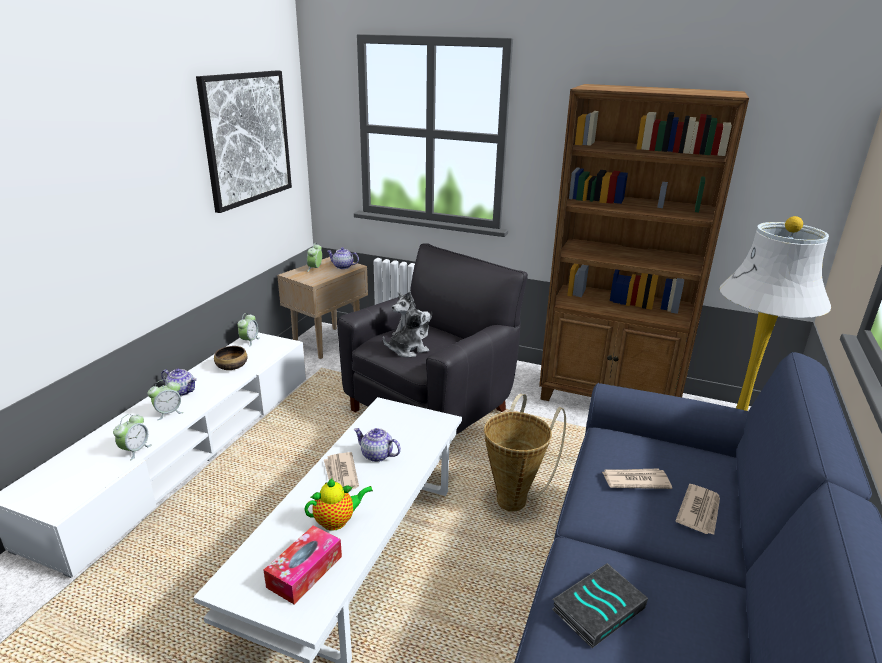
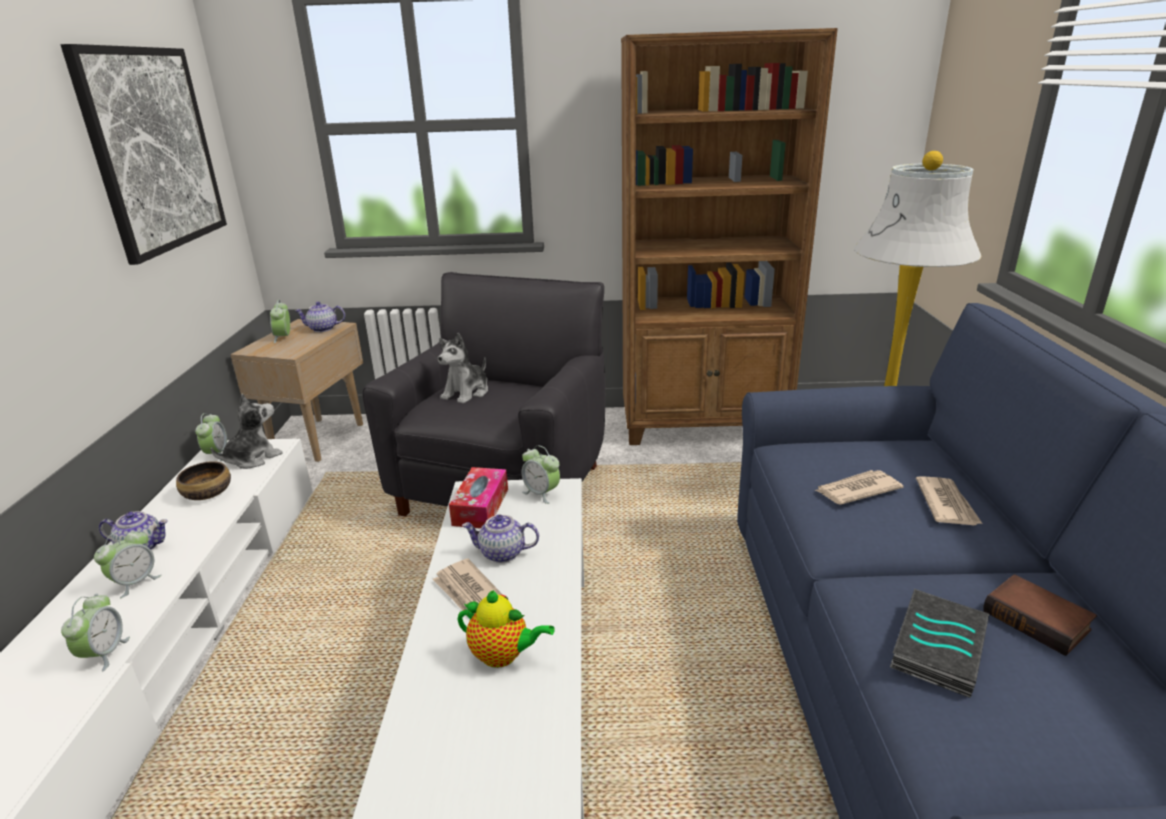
camera: 20 degrees left, 0 degrees up
tissue box [264,525,342,604] -> tissue box moved to [449,467,508,528]
teapot [304,478,373,531] -> teapot turned 60 degrees clockwise [458,590,555,668]
plush toy [383,301,430,357] -> plush toy moved to [211,394,283,469]
basket [484,394,566,512] -> none
none -> alarm clock [522,445,560,504]
none -> book [983,574,1097,656]

